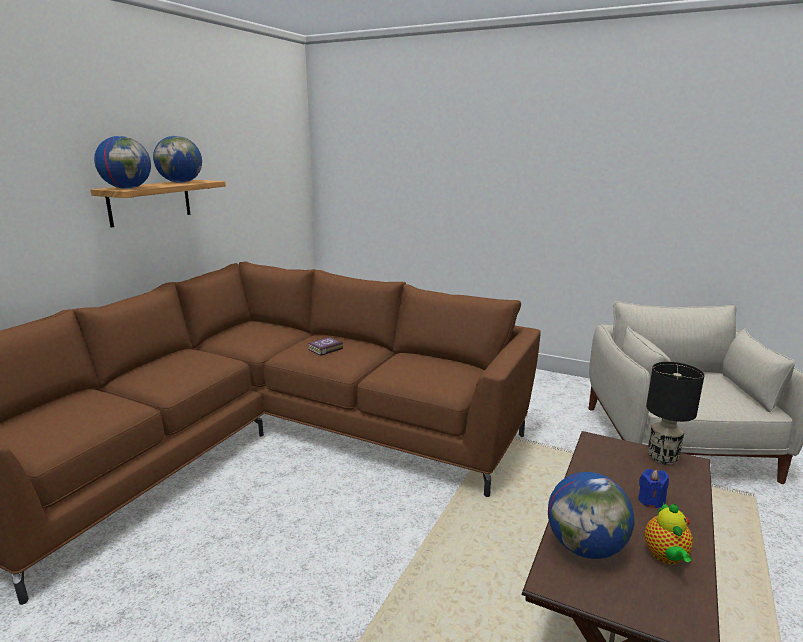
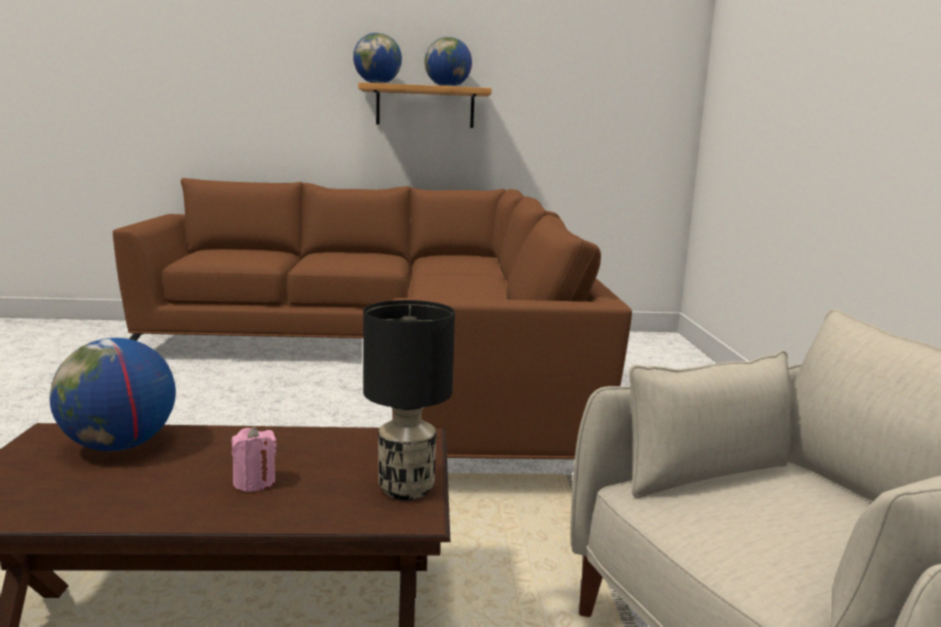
camera: 60 degrees right, 5 degrees down
book [308,337,343,356] -> none
blue candle [638,469,669,508] -> pink candle [232,426,277,492]
teapot [644,503,693,565] -> none

